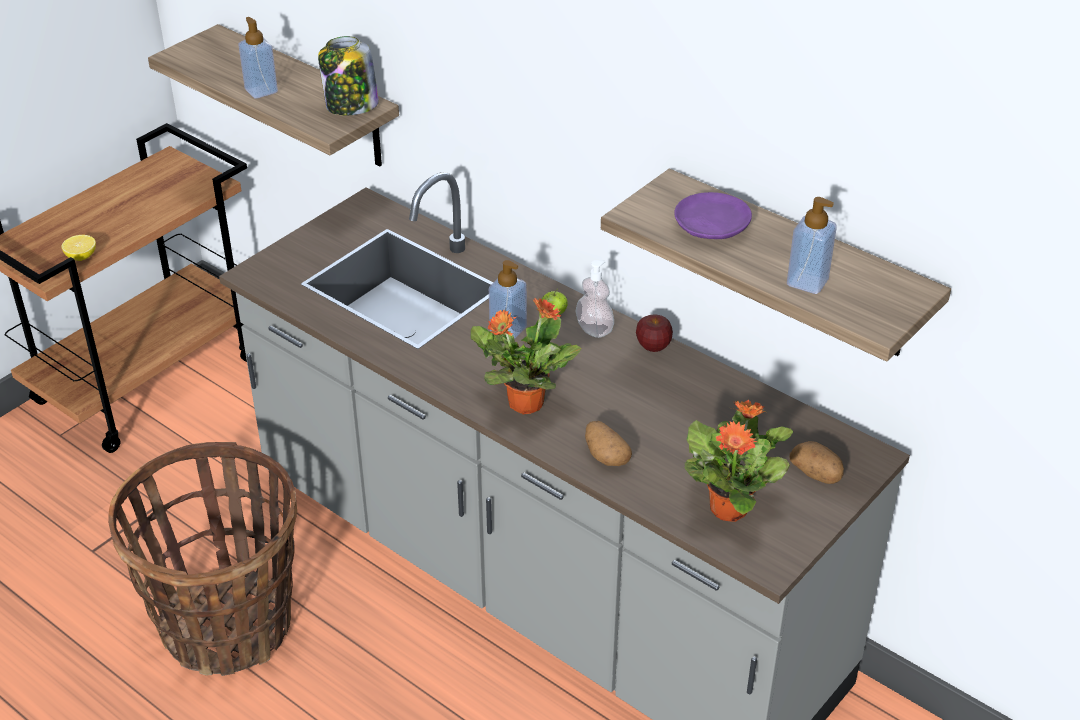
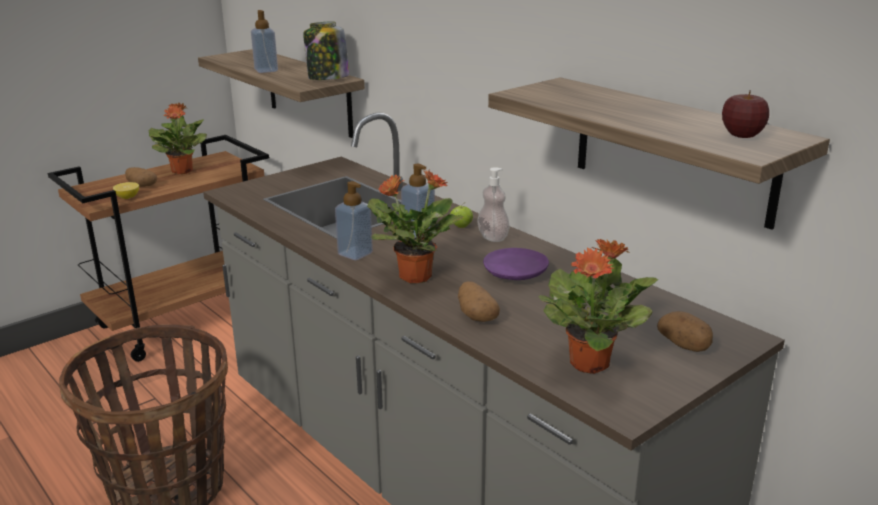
camera: 10 degrees right, 15 degrees down
apple [636,314,673,352] -> apple moved to [722,90,769,138]
purple plate [674,192,752,239] -> purple plate moved to [483,248,549,280]
soap dispenser [787,197,837,294] -> soap dispenser moved to [335,181,373,260]
none -> potato [125,167,157,187]
none -> potted plant [149,103,207,174]

